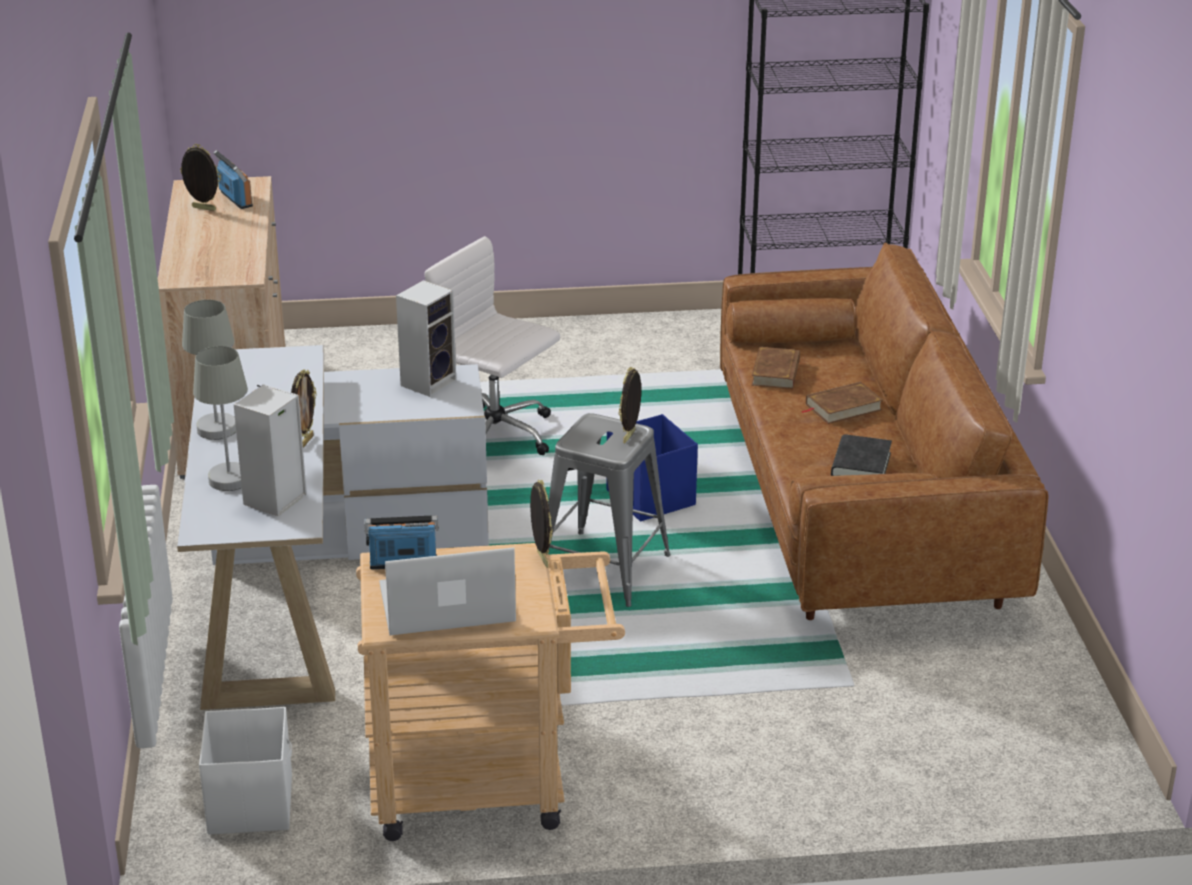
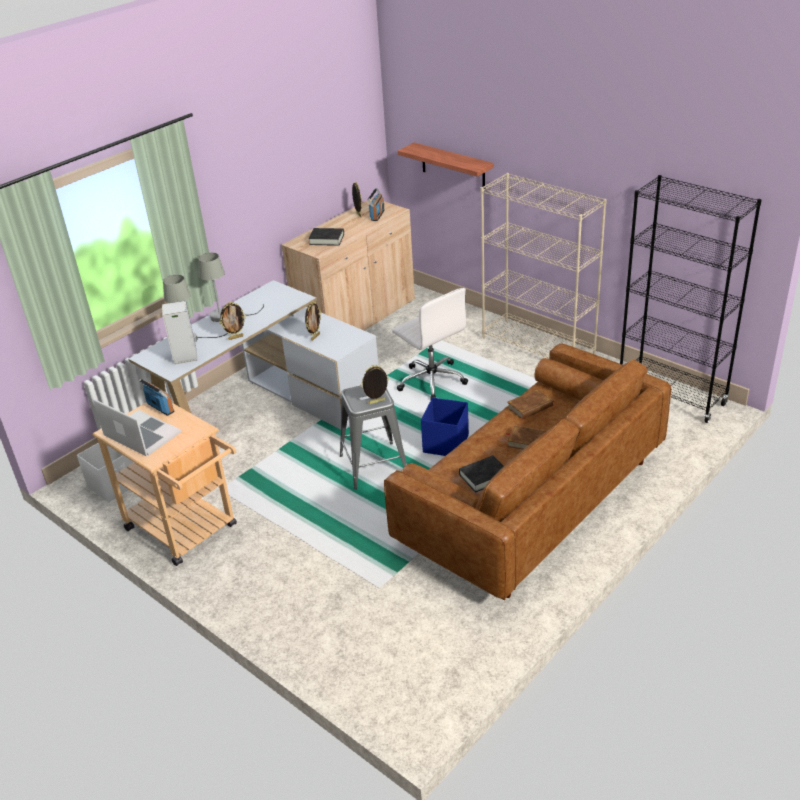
camera: 50 degrees right, 5 degrees up
speaker [396,280,456,397] -> none
white office chair [424,236,560,455] -> white office chair turned 150 degrees clockwise [392,288,468,400]
picture frame [530,480,553,568] -> picture frame moved to [305,302,321,341]
none -> black book [309,228,344,246]
none -> shelf [398,143,494,189]
none -> beige bookcase [481,173,607,358]

